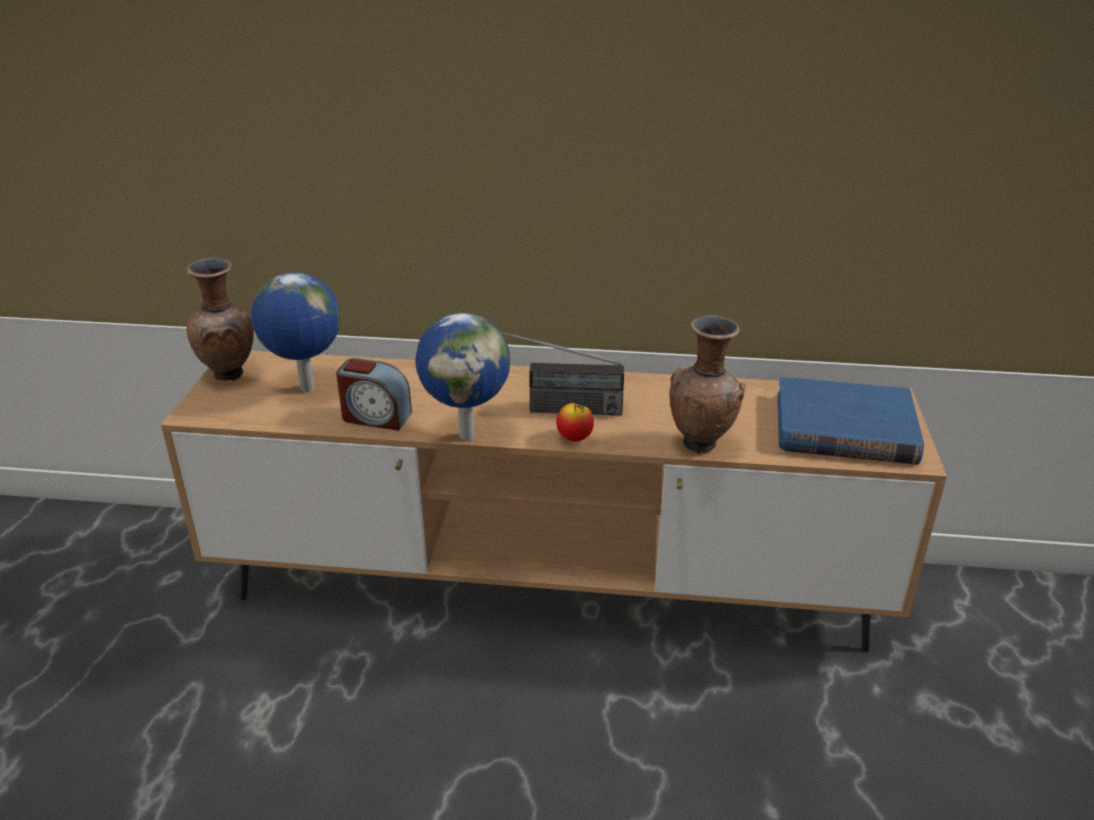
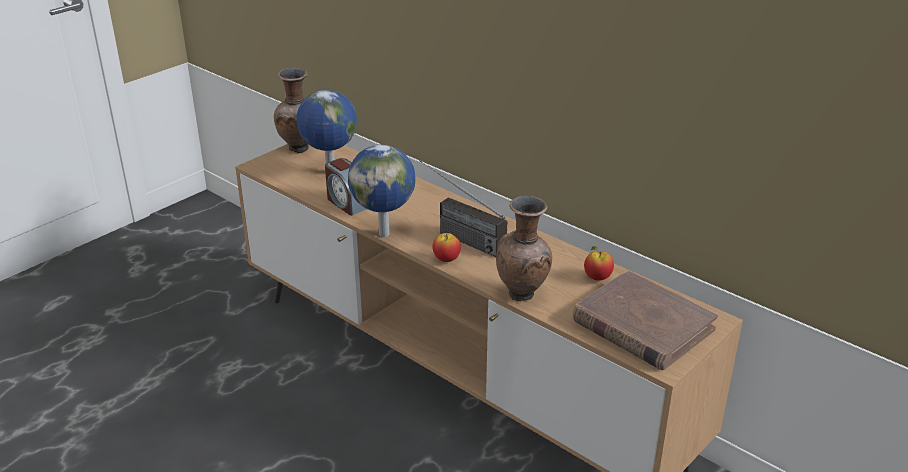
camera: 35 degrees right, 0 degrees up
blue book [777,377,924,465] -> brown book [572,270,718,370]
none -> apple [584,246,614,281]

